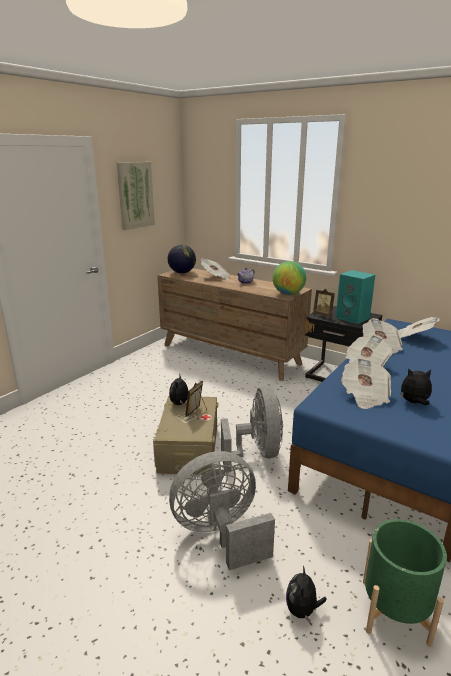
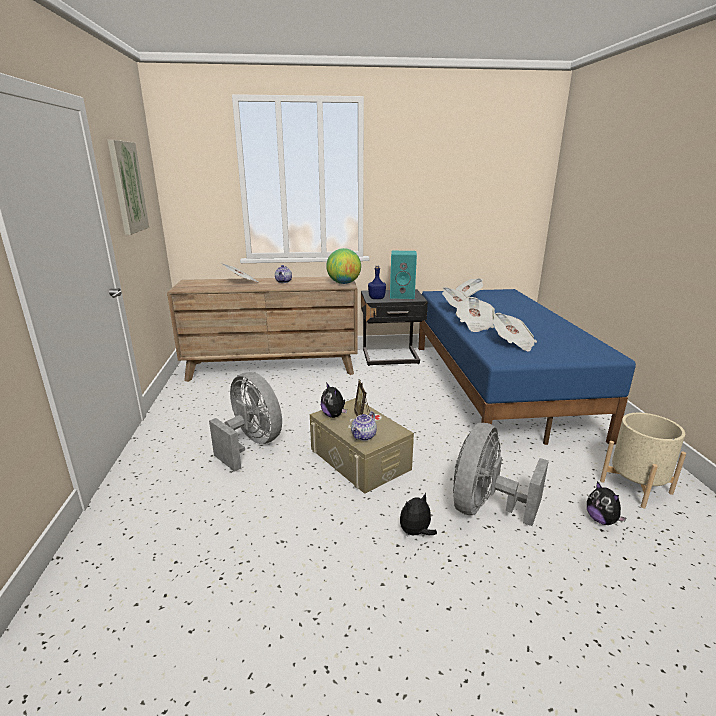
camera: 40 degrees left, 0 degrees up
globe [168,245,196,273] -> none
grey fan [221,386,283,472] -> grey fan moved to [209,372,282,472]
picture frame [313,289,335,317] -> blue bottle [368,265,386,299]
green planter [363,519,447,647] -> beige planter [600,413,686,508]
plush toy [401,368,432,405] -> plush toy moved to [400,492,437,535]
none -> teapot [351,411,377,441]

